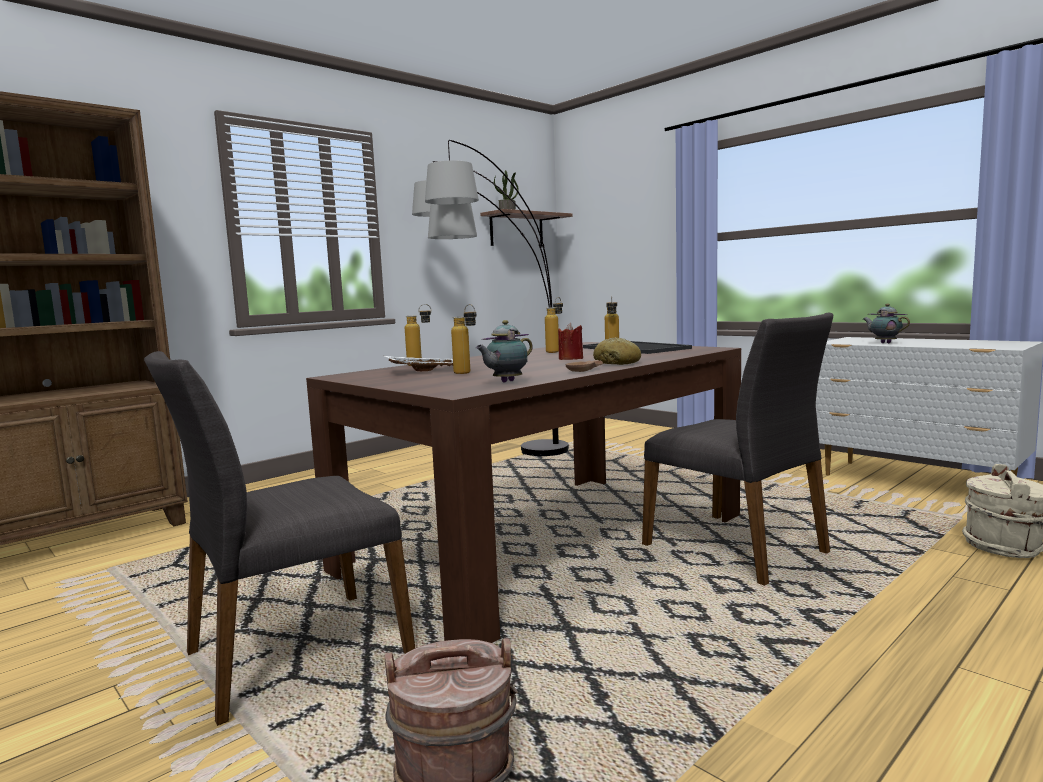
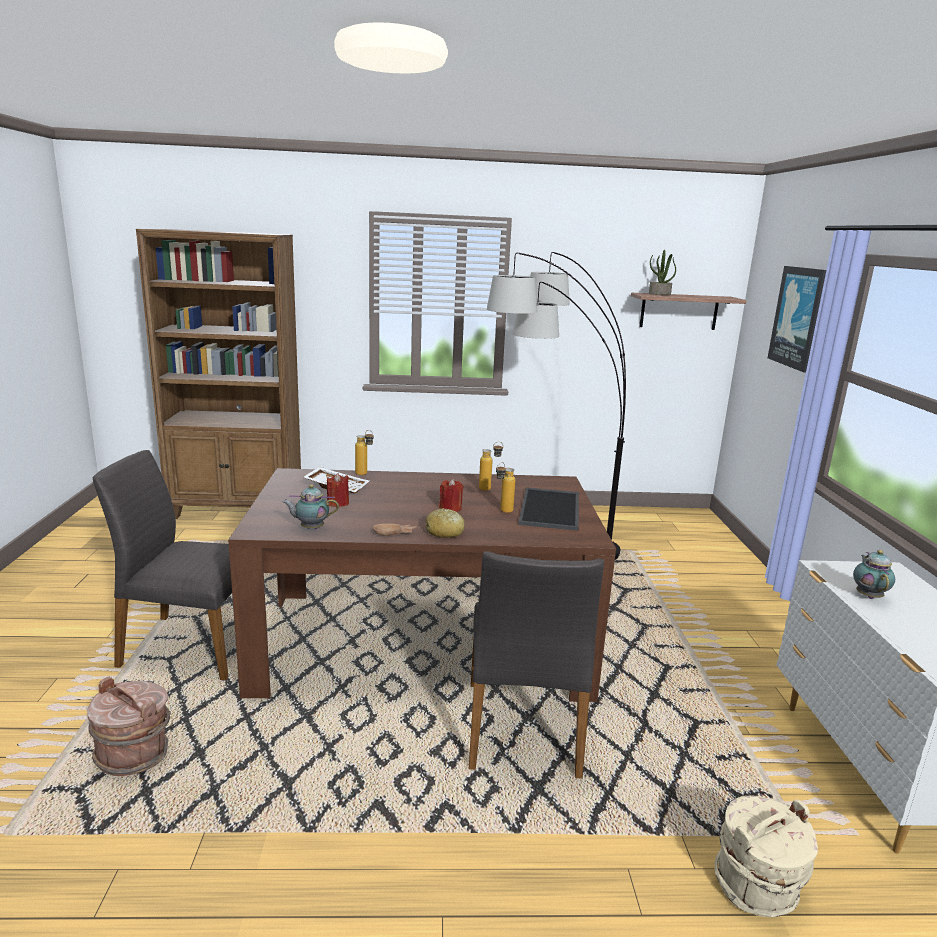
camera: 40 degrees right, 10 degrees up
bottle [451,304,476,374] -> red candle [327,473,349,507]
none -> picture [768,266,826,373]

